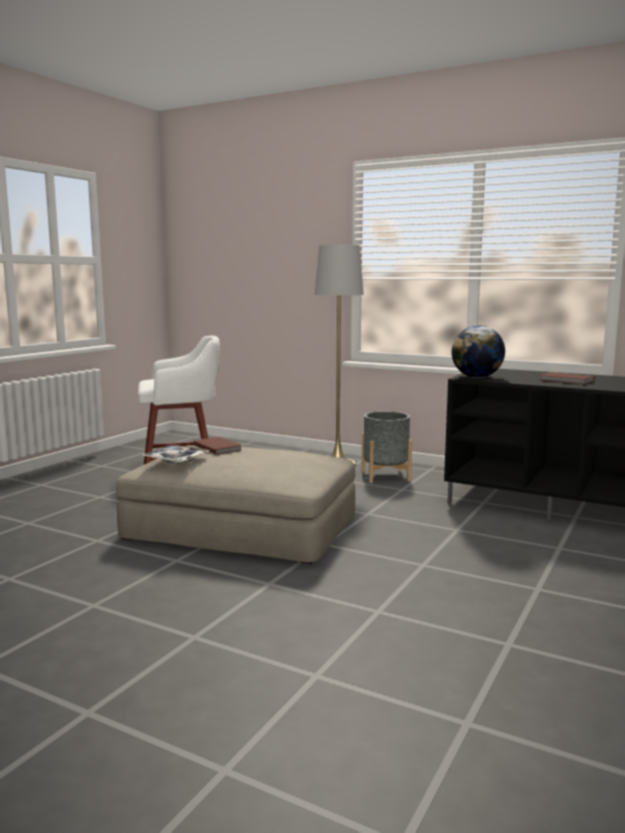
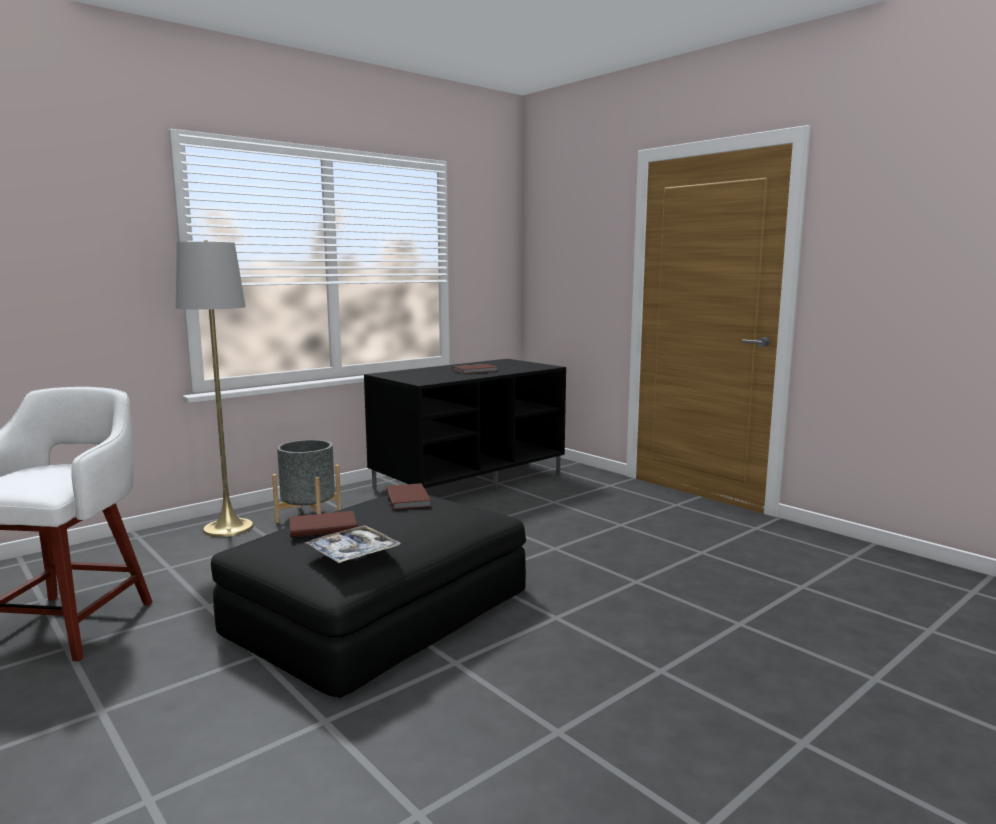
camera: 70 degrees left, 0 degrees up
beige ottoman [116,445,356,564] -> black ottoman [211,495,526,698]
globe [452,325,505,378] -> none
none -> brown book [386,483,431,510]

